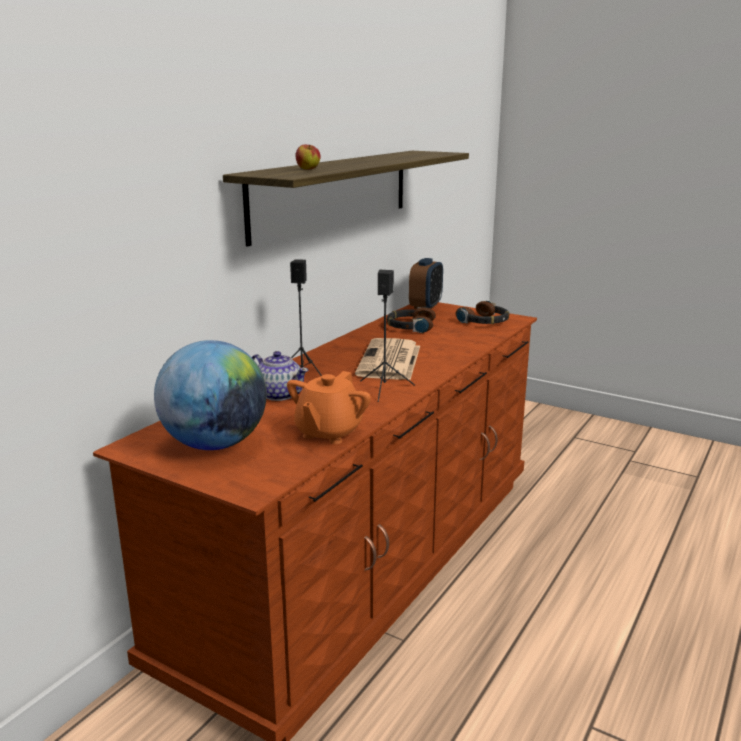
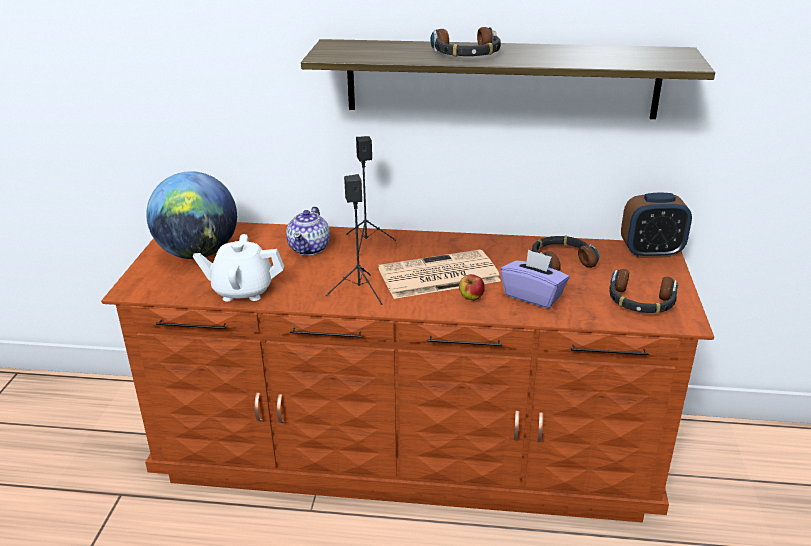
camera: 65 degrees right, 10 degrees up
orange teapot [287,371,371,444] -> white teapot [193,234,284,301]
apple [295,145,320,170] -> apple moved to [459,274,485,300]
none -> headphones [431,27,501,57]
none -> purple tissue box [500,249,569,309]

